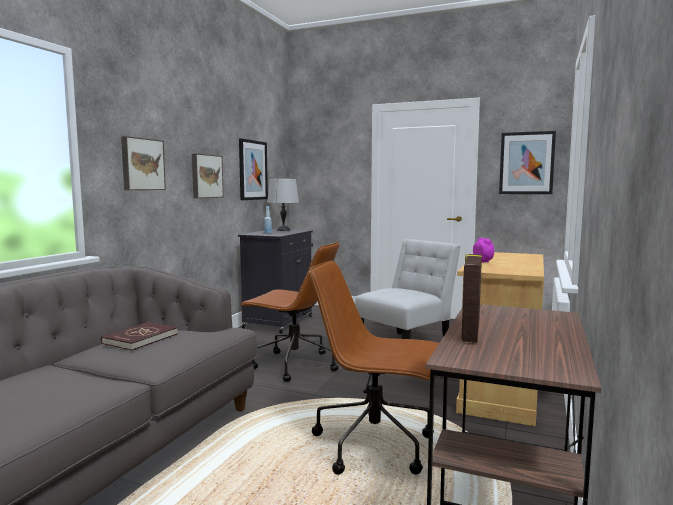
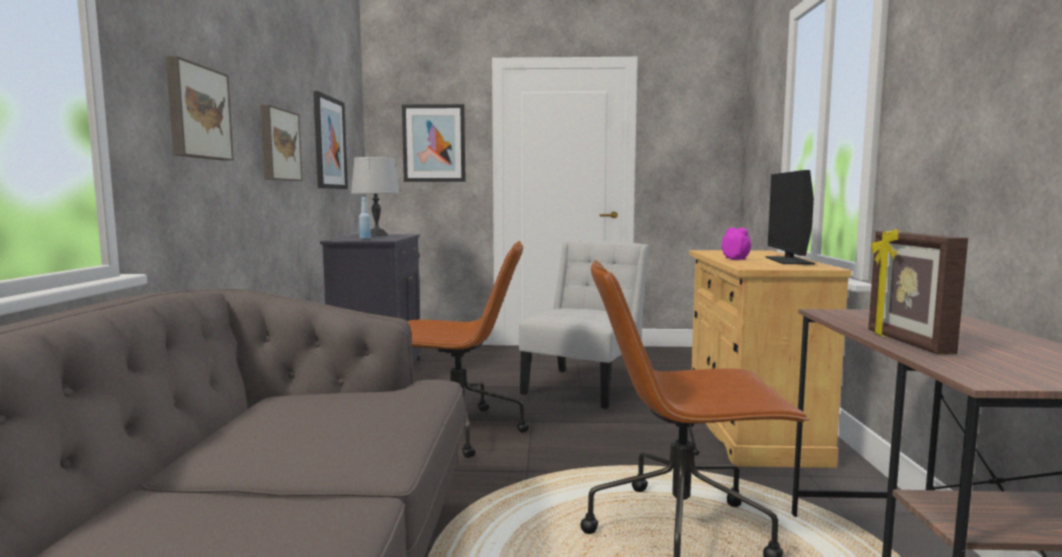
camera: 20 degrees left, 0 degrees up
red book [101,322,178,350] -> none
picture [499,131,556,194] -> picture moved to [402,104,466,182]
none -> monitor [765,170,815,265]

